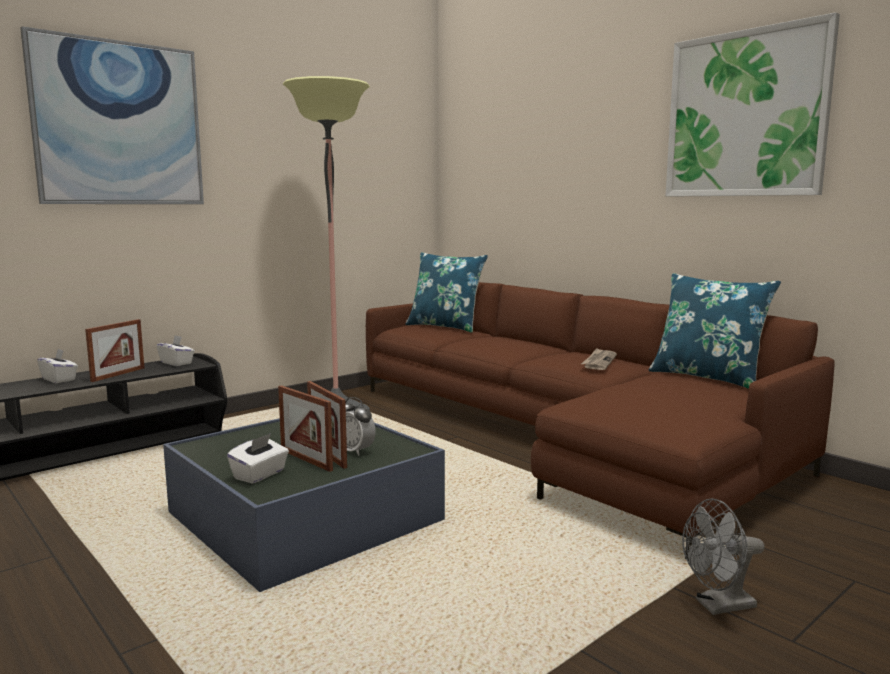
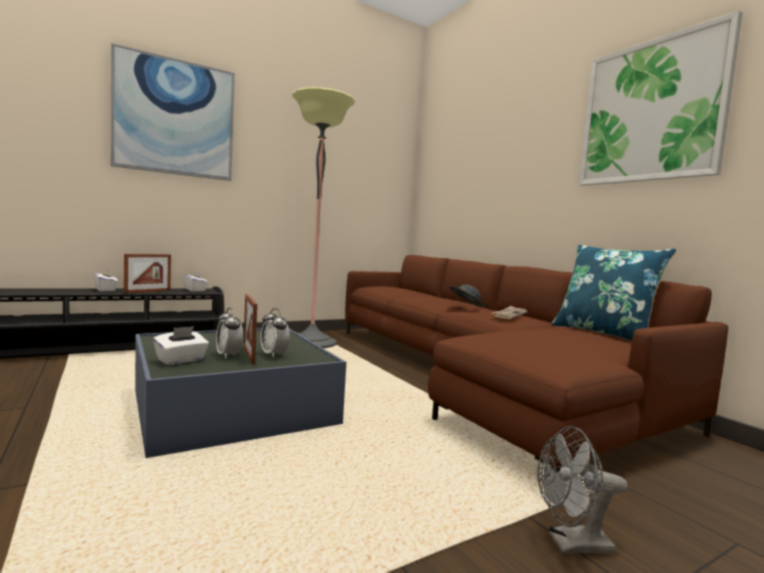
camera: 10 degrees right, 5 degrees down
picture frame [278,385,333,472] -> alarm clock [216,308,243,359]
blue pillow [405,252,488,333] -> none
none -> grey hat [450,284,486,308]

